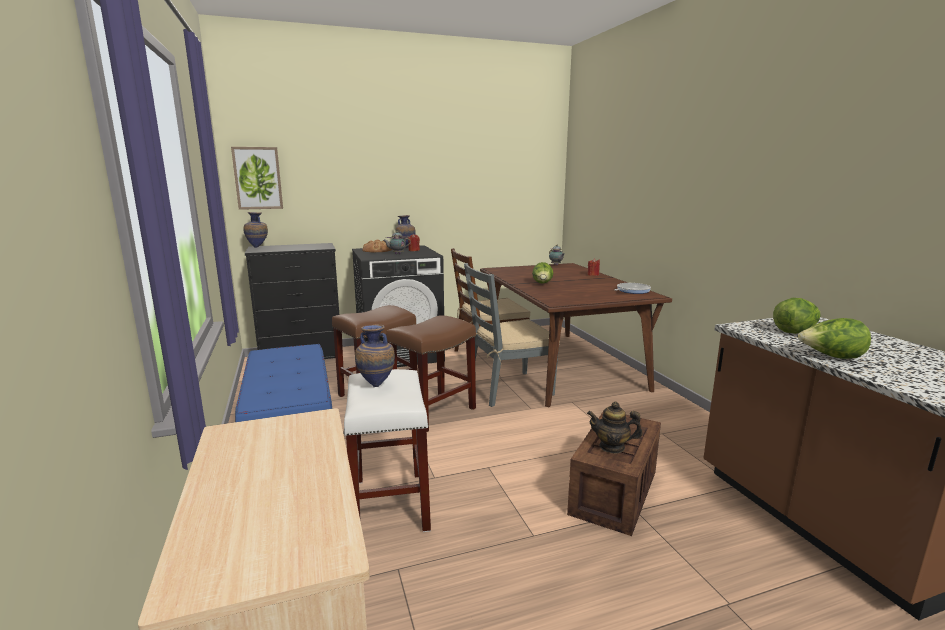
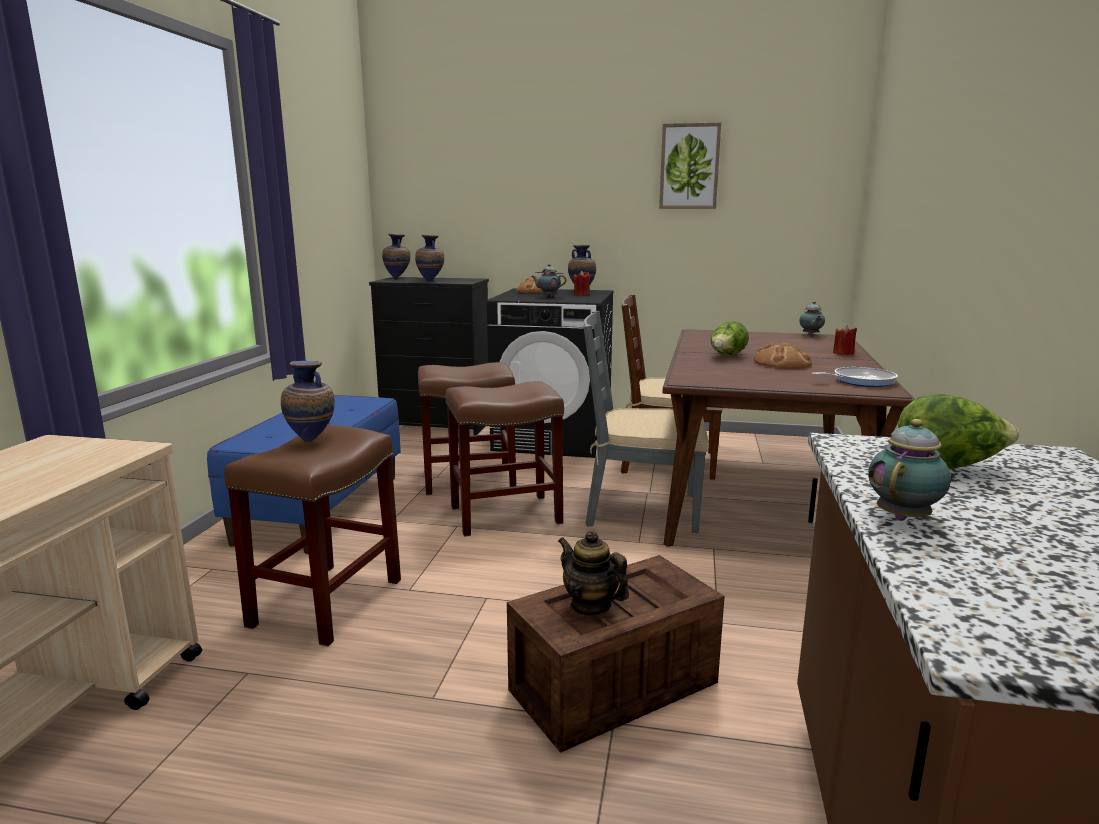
camera: 30 degrees right, 0 degrees up
picture [231,147,283,210] -> picture moved to [659,122,721,209]
white stool [343,369,431,532] -> brown stool [224,425,401,646]
lettuce [798,318,871,359] -> teapot [868,419,951,521]
none -> vase [415,235,444,281]
none -> bread [754,342,812,369]

